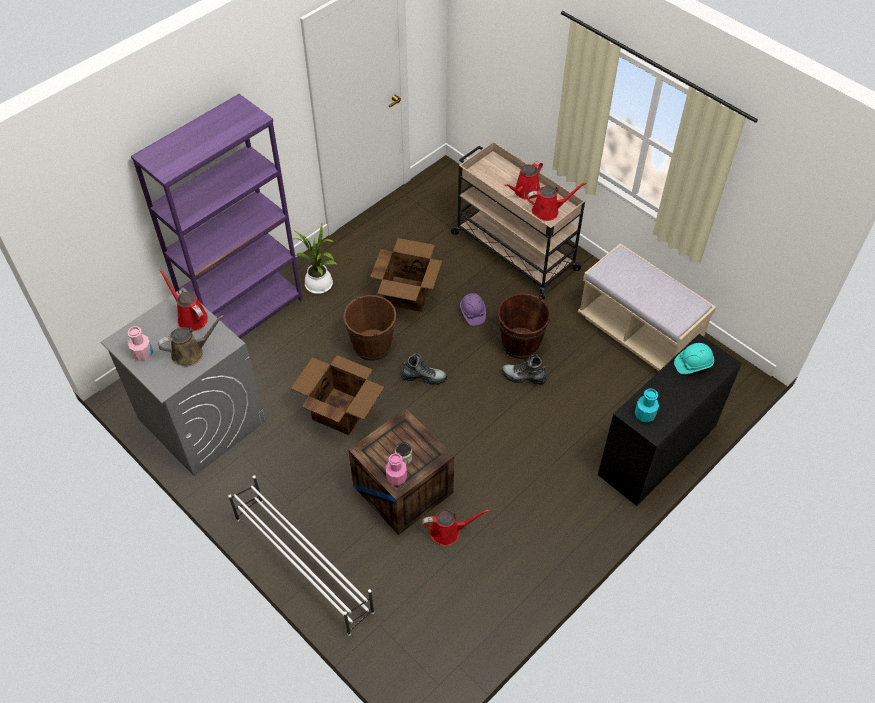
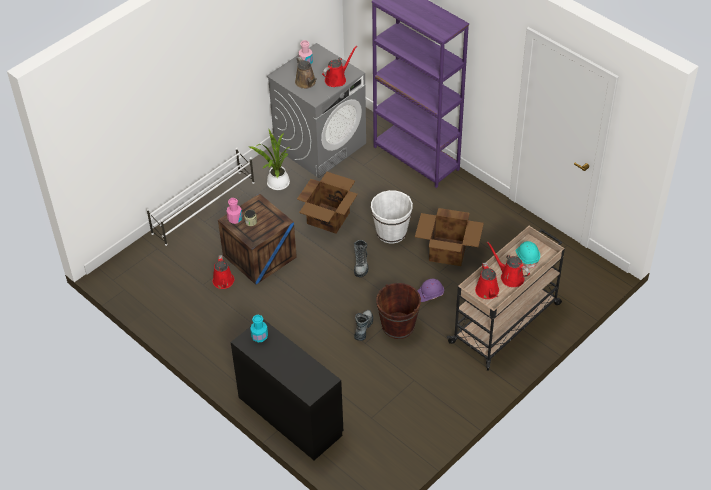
camera: 90 degrees right, 5 degrees down
potted plant [292,223,336,294] -> potted plant moved to [250,129,290,190]
brown bucket [343,295,396,361] -> white bucket [371,190,413,243]
beige bench [578,243,716,371] -> none
turquoise hard hat [674,343,714,374] -> turquoise hard hat moved to [516,241,540,268]

